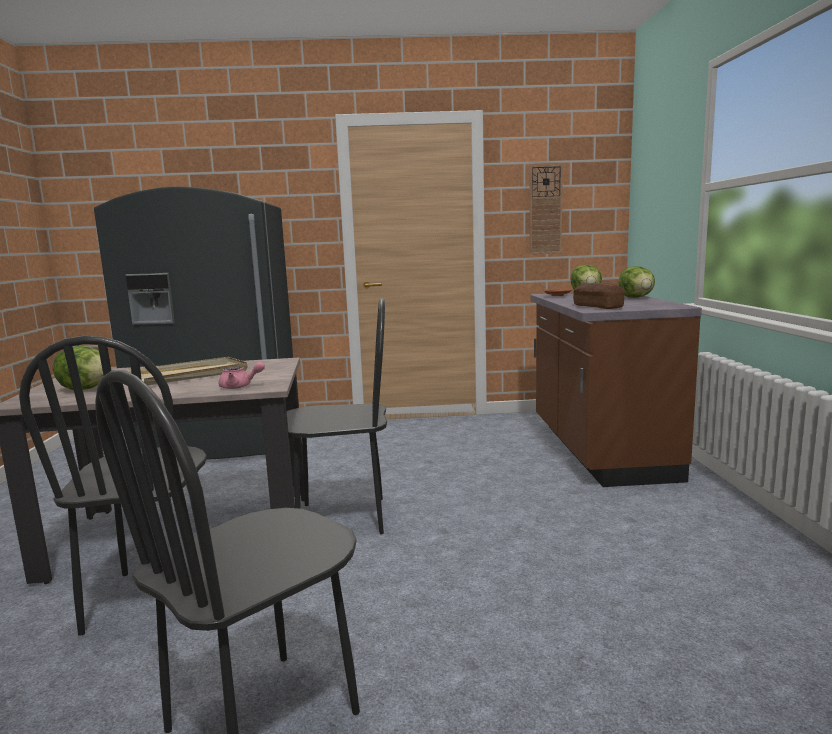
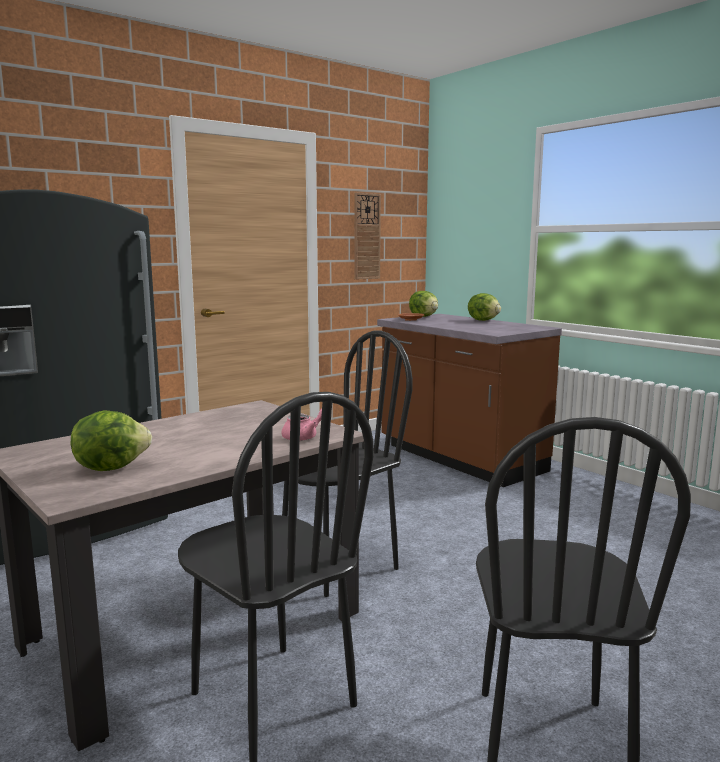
camera: 35 degrees left, 0 degrees up
beige tray [127,357,248,385] -> none
bread [573,283,625,309] -> none

